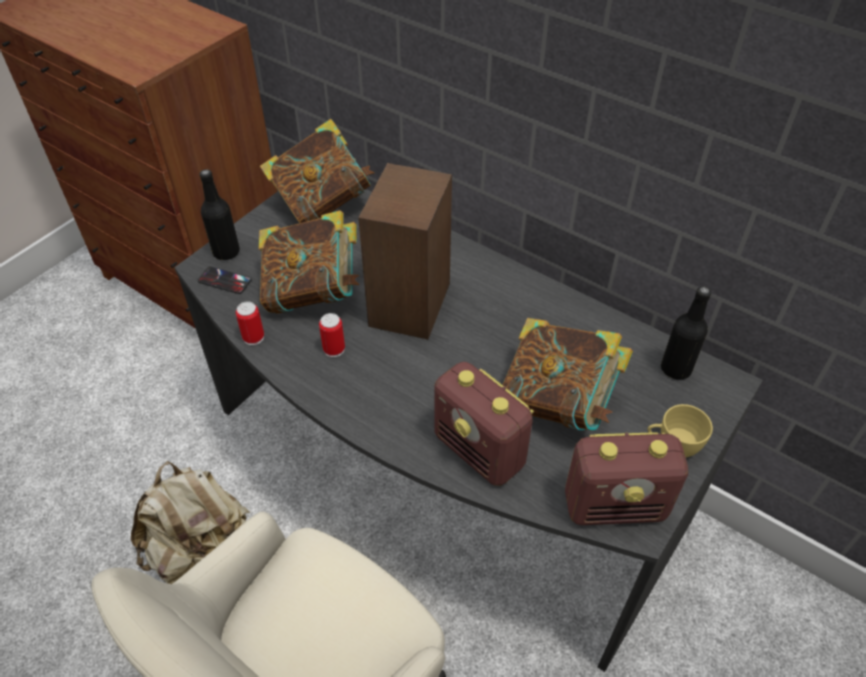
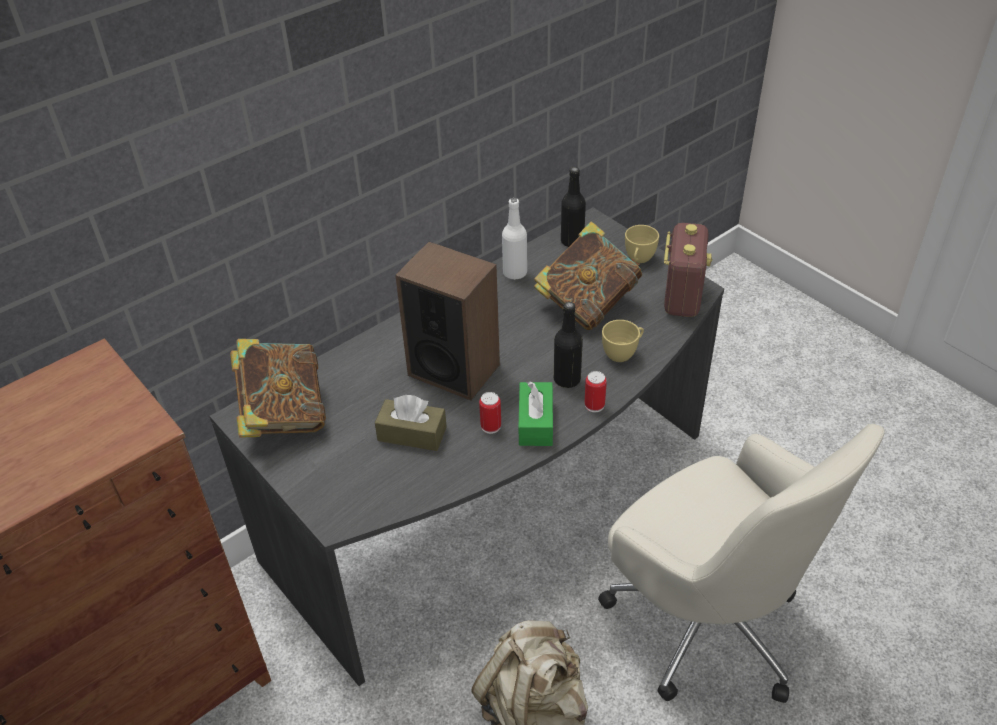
camera: 75 degrees left, 5 degrees down
phone [197,266,252,294] -> none
black bottle [200,169,240,260] -> black bottle moved to [554,302,583,388]
can [236,301,264,345] -> can moved to [585,371,607,412]
book [259,210,359,313] -> brown tissue box [375,395,447,451]
radio [434,362,534,486] -> yellow cup [602,320,644,362]
none -> white bottle [502,198,527,280]
none -> green tissue box [519,381,553,446]

